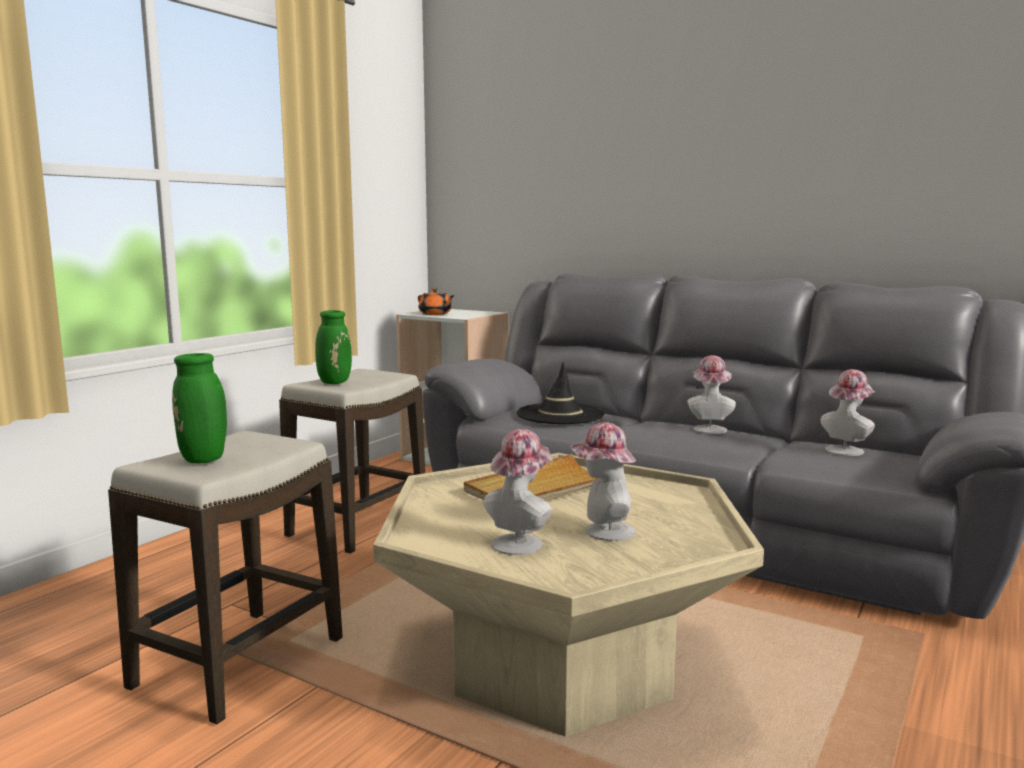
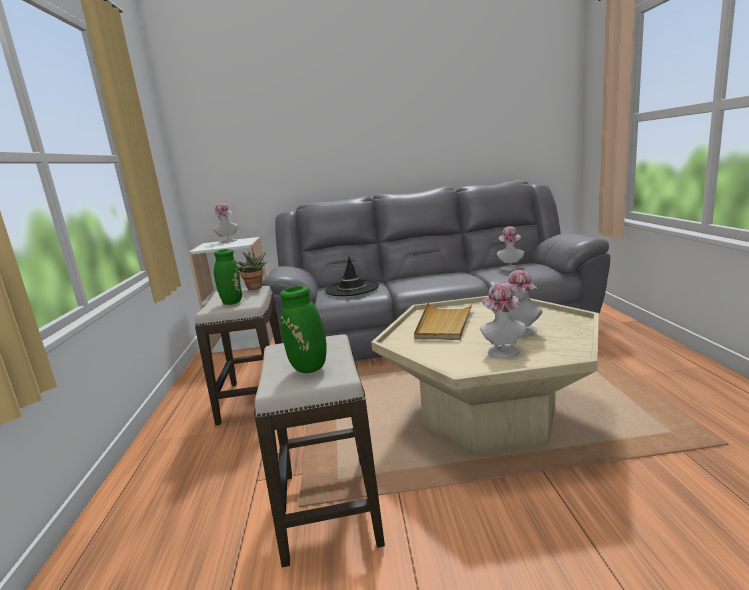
camera: 35 degrees left, 5 degrees up
orange teapot [418,288,455,315] -> none
hat [687,355,736,434] -> hat moved to [212,203,238,243]
none -> potted plant [237,248,267,290]

